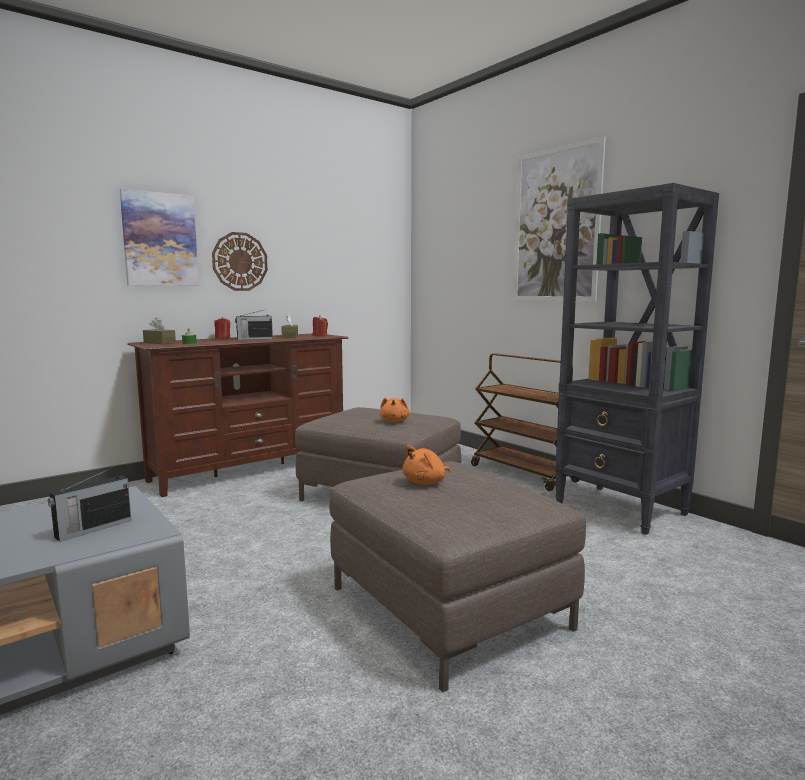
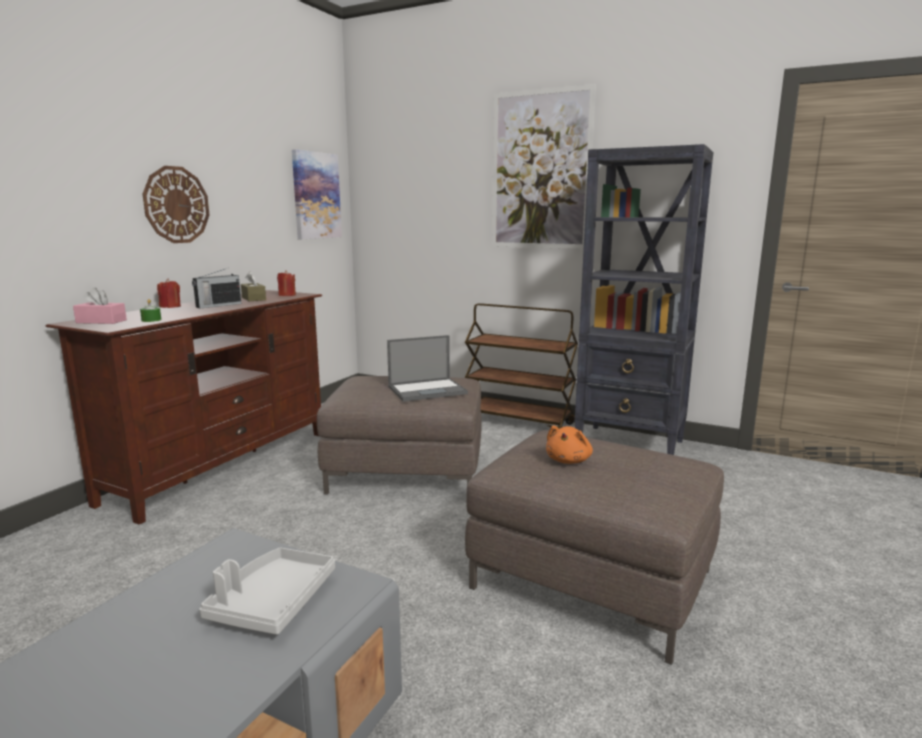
camera: 25 degrees left, 5 degrees up
radio [48,466,131,542] -> grey tray [199,547,335,635]
picture [120,189,199,286] -> picture moved to [292,149,342,239]
brown tissue box [143,318,176,344] -> pink tissue box [73,288,127,324]
orange plush toy [380,397,410,422] -> laptop [387,335,468,402]

